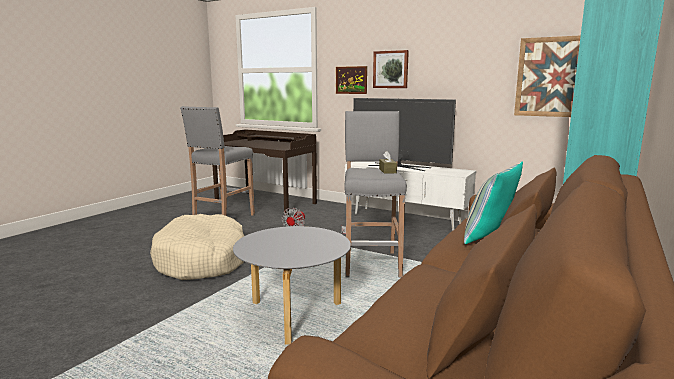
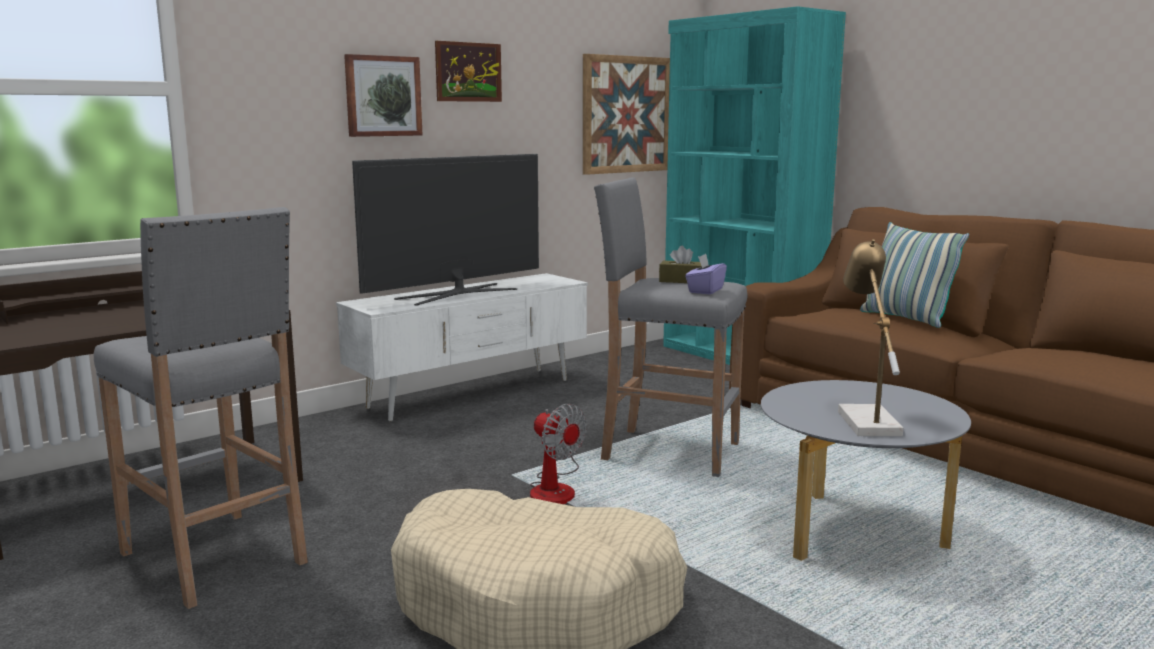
camera: 70 degrees left, 0 degrees up
picture [336,66,367,94] -> picture moved to [435,41,502,102]
none -> purple tissue box [685,254,727,294]
none -> table lamp [838,239,903,436]

